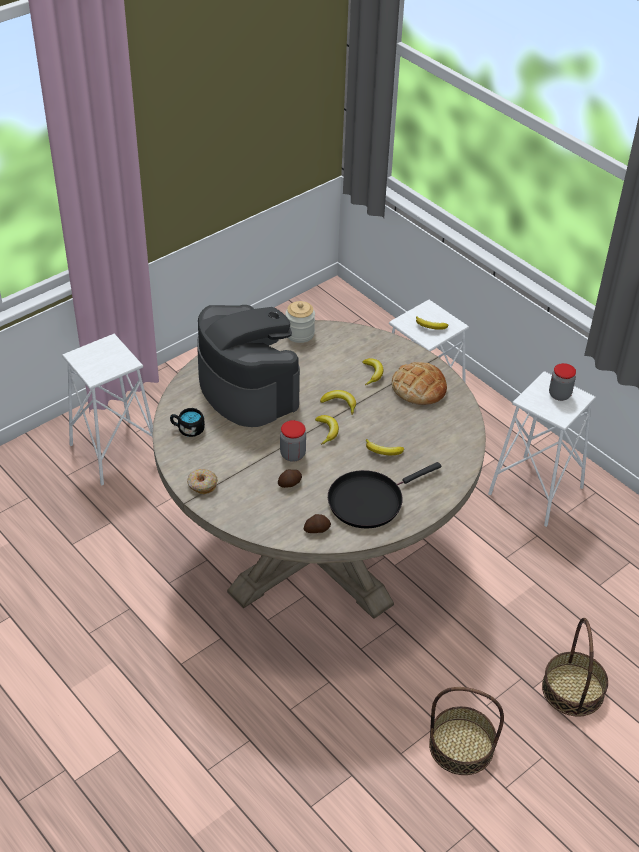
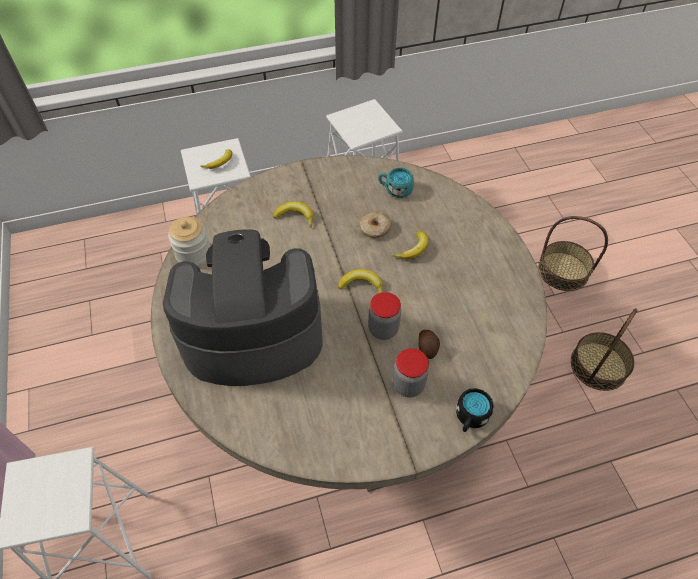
camera: 65 degrees left, 10 degrees up
black mug [170,408,205,437] -> black mug moved to [456,388,494,432]
donut [187,469,218,495] -> donut moved to [360,211,392,238]
potato [304,514,331,533] -> none
banana [320,390,356,415] -> none
black frying pan [328,462,441,529] -> none
bread [392,362,447,405] -> none
jar [549,363,576,401] -> jar moved to [393,348,429,397]
none -> turquoise mug [378,168,414,198]

